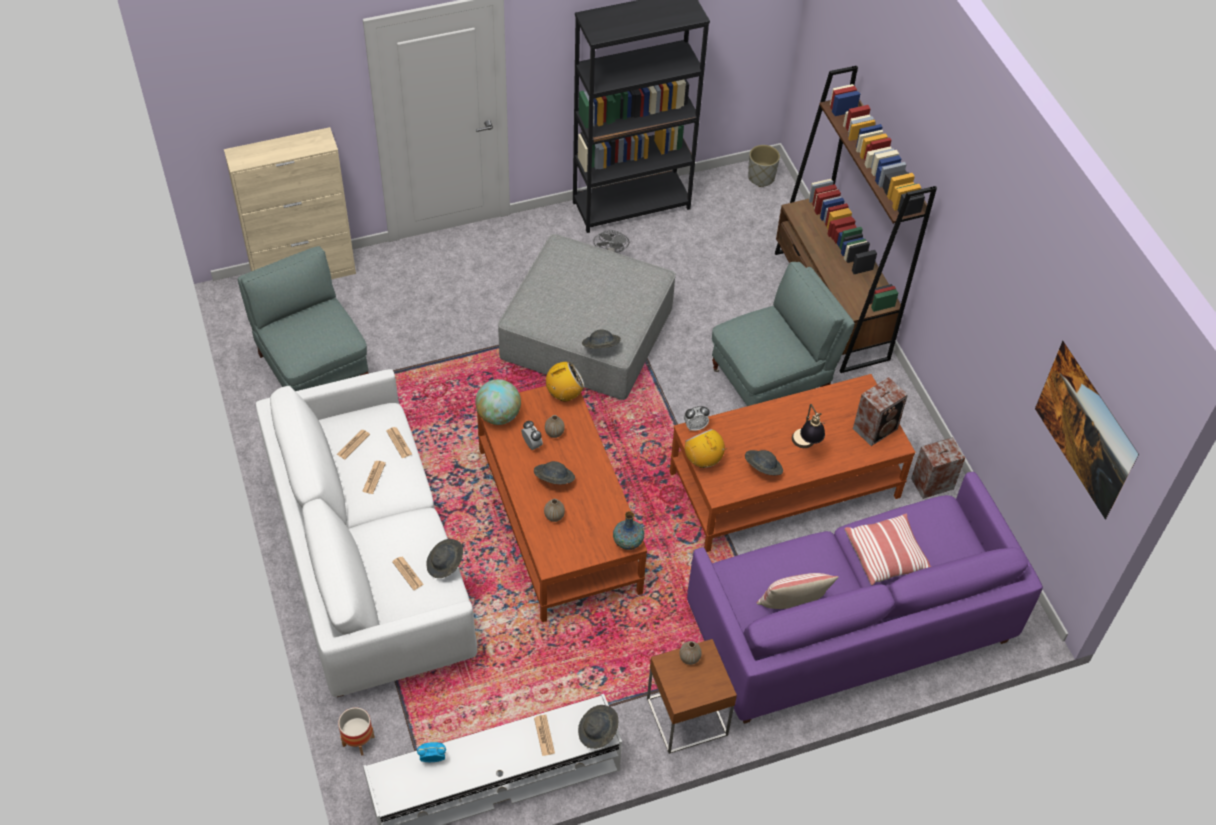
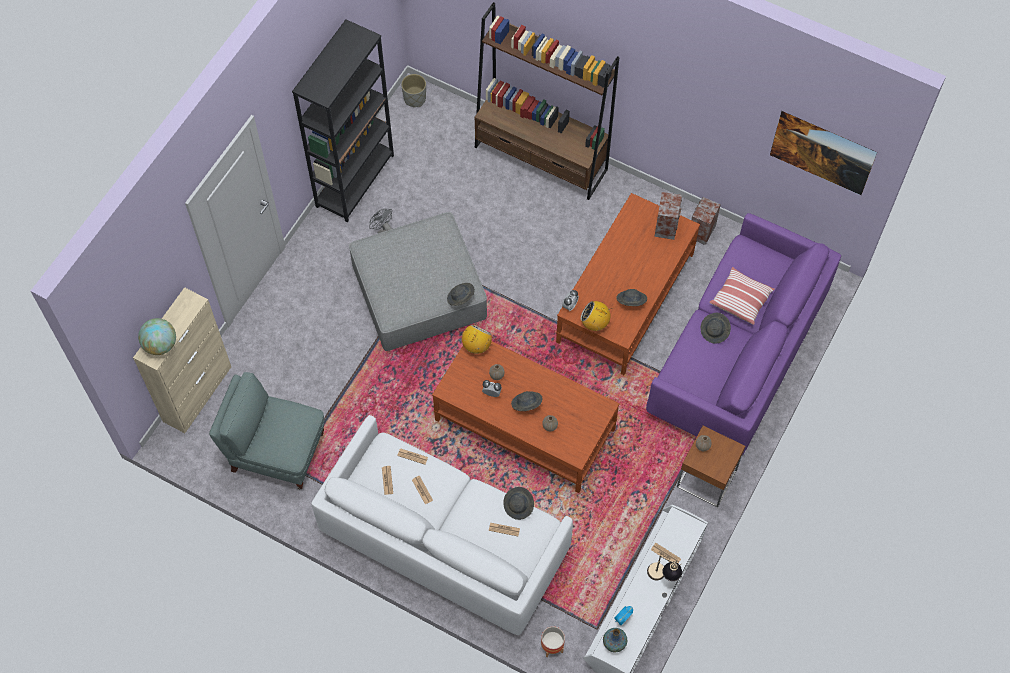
camera: 40 degrees left, 10 degrees up
globe [475,379,521,425] -> globe moved to [138,318,176,355]
grey hat [578,705,619,749] -> grey hat moved to [701,313,731,343]
vase [613,511,644,550] -> vase moved to [603,628,628,653]
grey armchair [711,262,855,406] -> none
pillow [757,573,839,609] -> none
table lamp [792,404,825,448] -> table lamp moved to [647,556,682,581]

